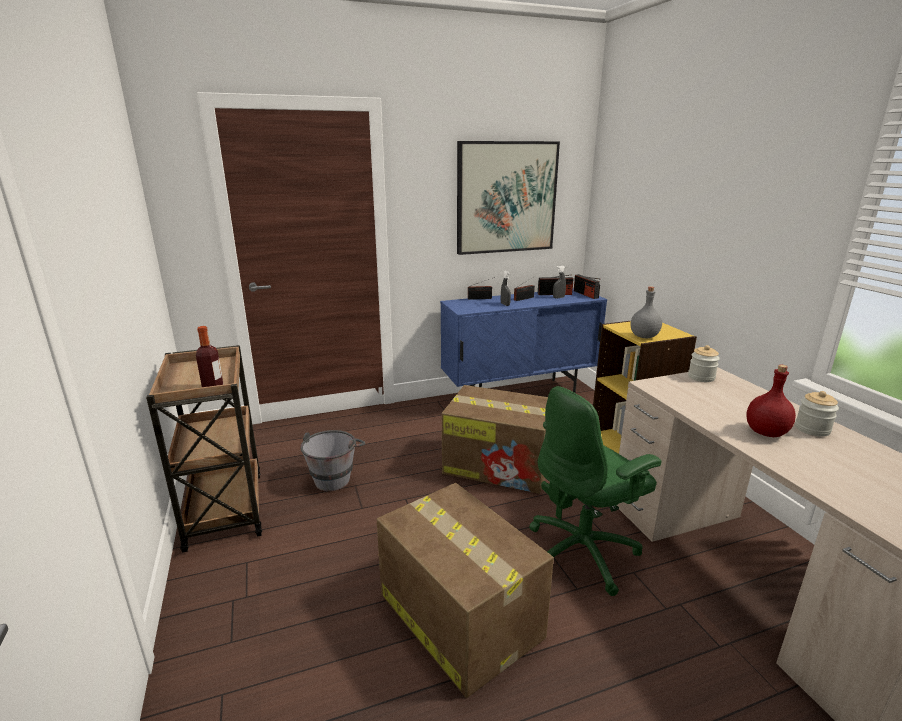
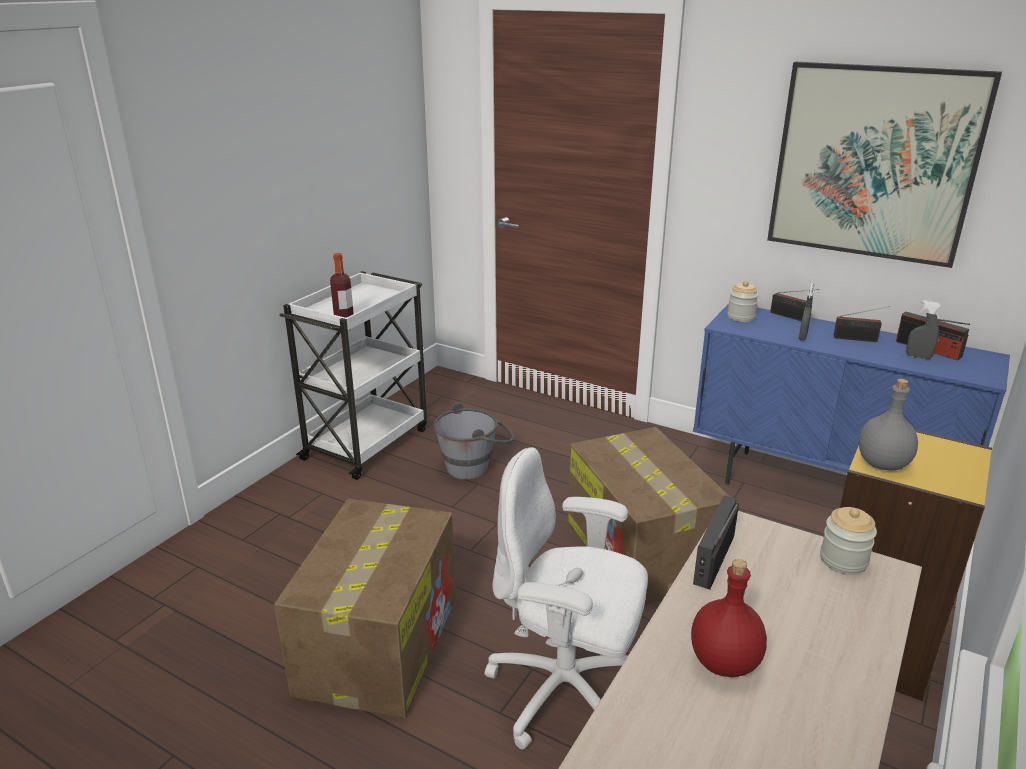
camera: 50 degrees right, 5 degrees up
brown cart [146,345,262,553] -> white cart [279,271,427,480]
green office chair [529,386,662,596] -> white office chair [485,447,648,750]
radio [574,274,600,299] -> radio moved to [693,496,739,590]
jar [795,391,839,437] -> jar moved to [727,281,759,322]

